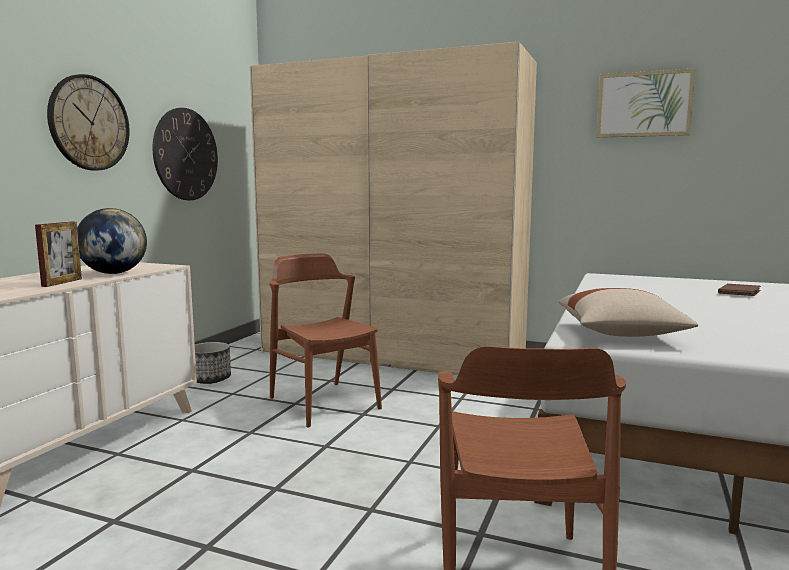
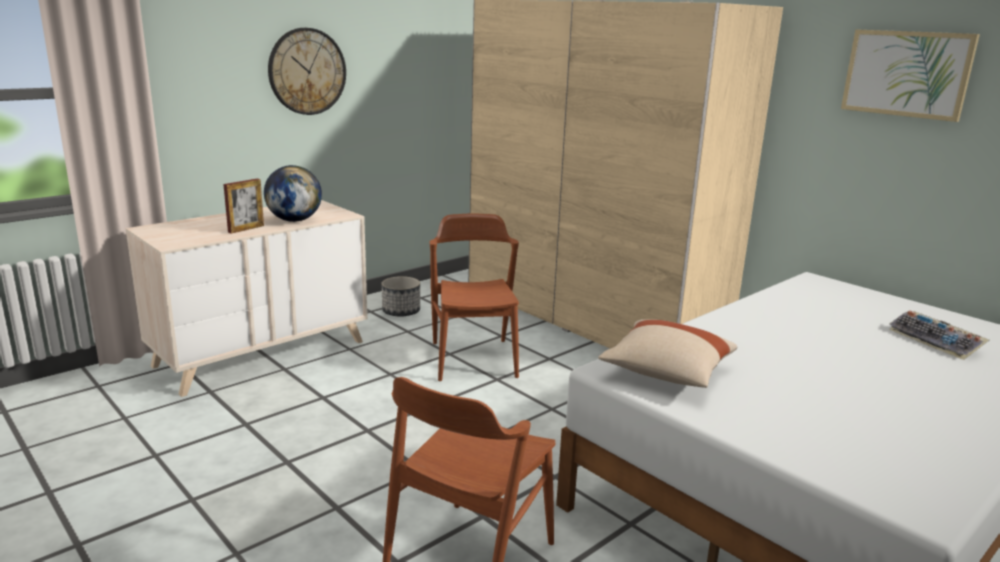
camera: 25 degrees right, 10 degrees up
wall clock [153,108,218,200] -> none
brown book [718,284,761,296] -> keyboard [889,310,989,360]

